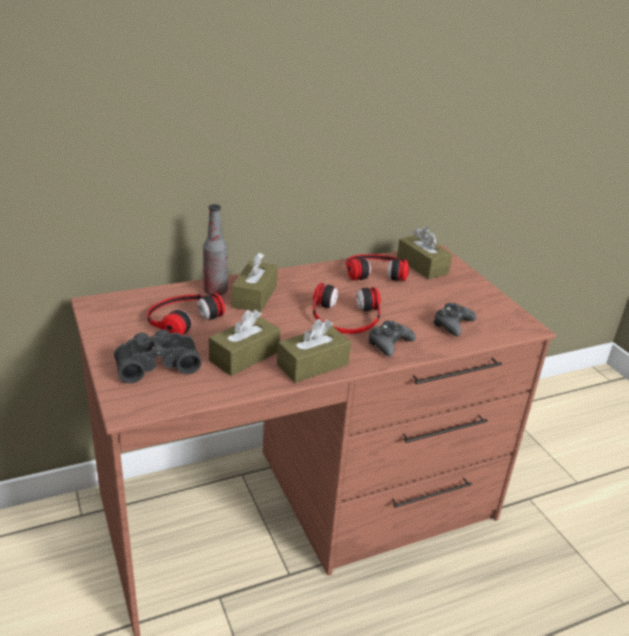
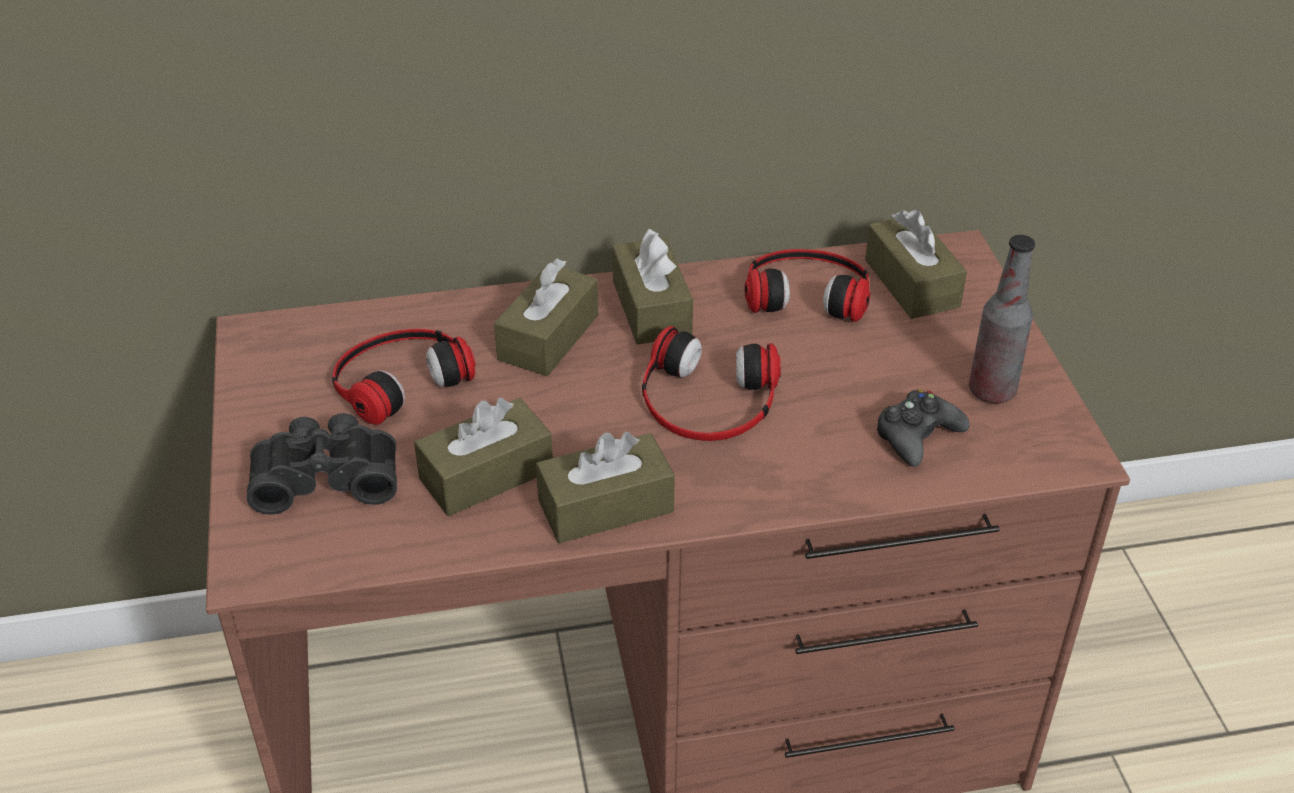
camera: 15 degrees right, 10 degrees up
bottle [203,204,228,295] -> bottle moved to [969,235,1035,403]
black game controller [368,320,416,357] -> none
none -> brown tissue box [612,229,693,345]

